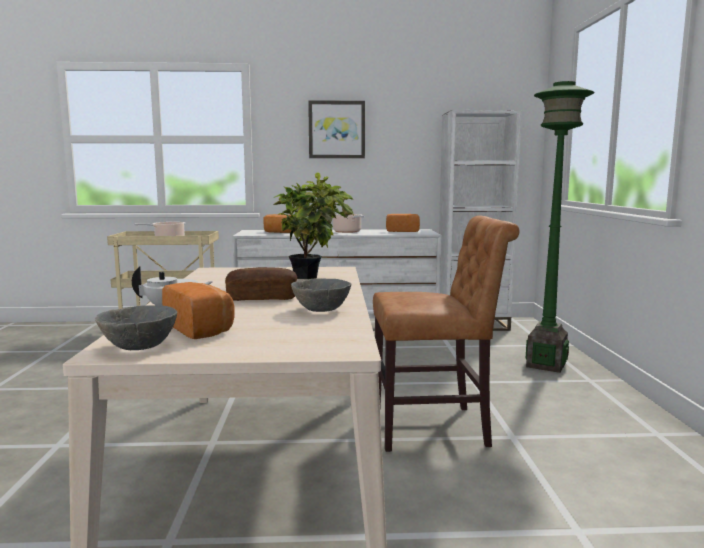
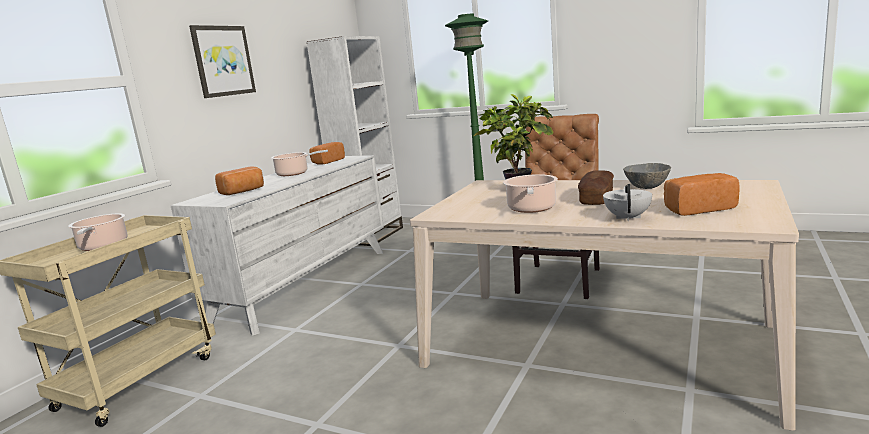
camera: 60 degrees left, 5 degrees up
grey bowl [95,305,177,350] -> none
none -> cooking pot [503,174,558,213]

